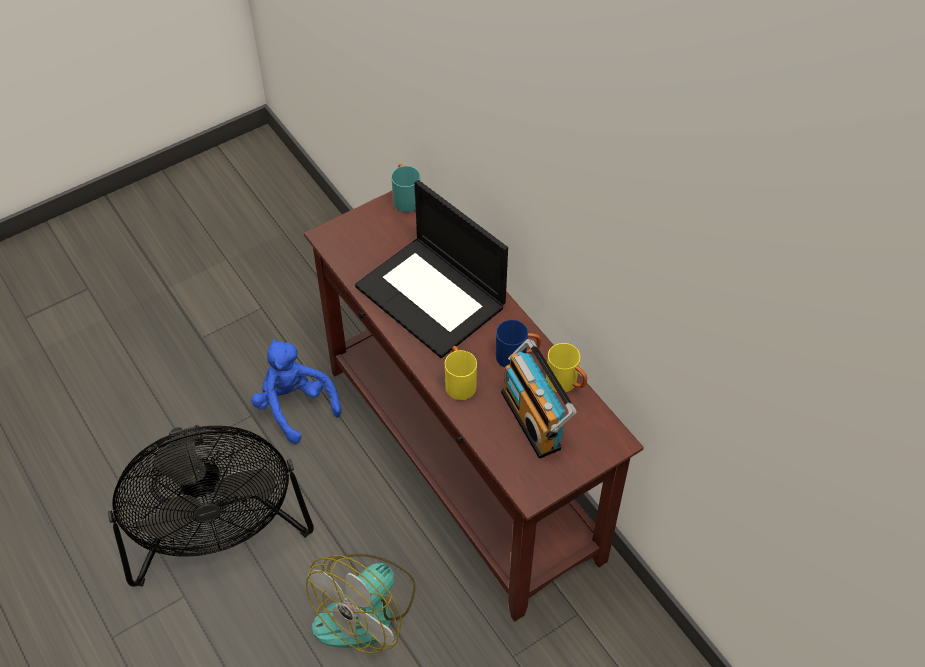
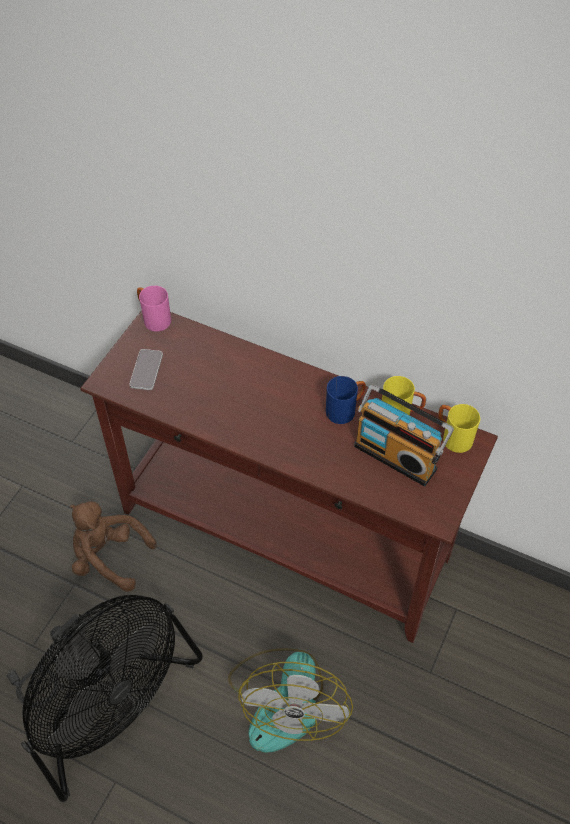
camera: 30 degrees left, 0 degrees up
blue plush toy [251,339,341,444] -> brown plush toy [70,501,156,592]
laptop [355,180,508,358] -> none
turquoise mug [391,164,420,212] -> pink mug [137,286,171,331]
yellow mug [445,346,477,400] -> yellow mug moved to [438,404,480,453]
none -> phone [129,349,163,390]

